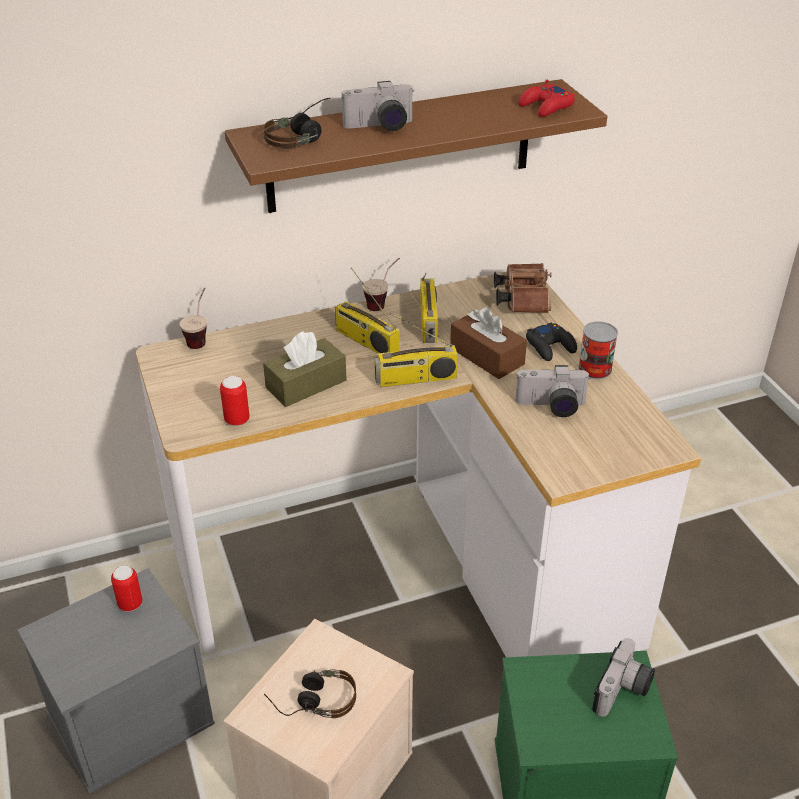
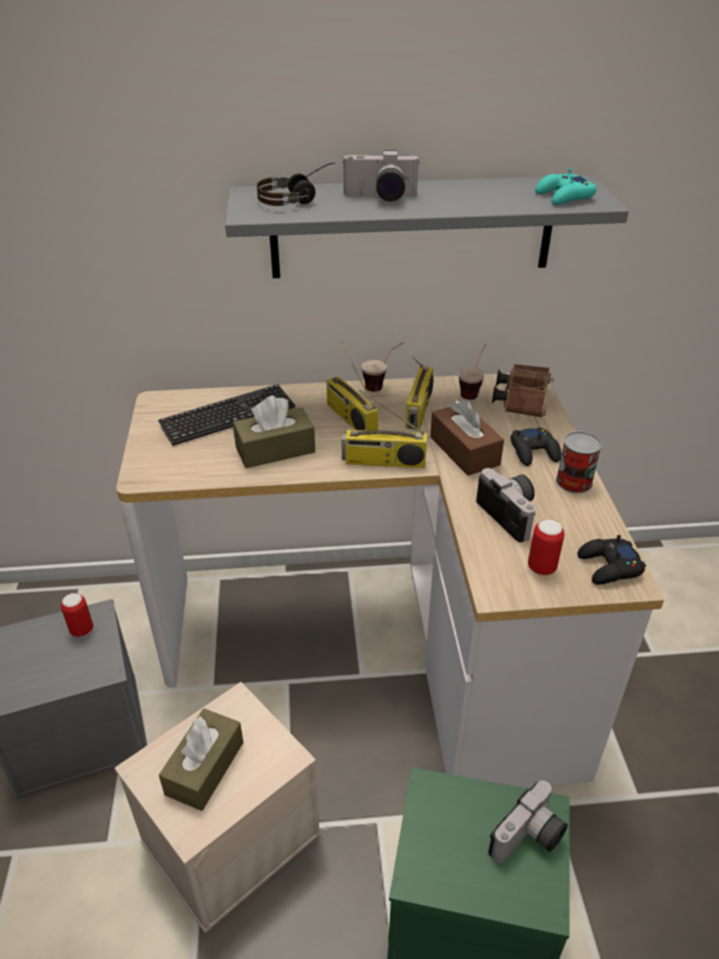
camera: 15 degrees right, 0 degrees up
cup [179,288,207,349] -> cup moved to [458,343,486,400]
can [220,376,250,426] -> can moved to [528,519,564,575]
brown shelf [225,79,608,213] -> grey shelf [225,175,629,278]
headphones [264,669,356,718] -> brown tissue box [159,709,244,811]
camera [515,365,590,417] -> camera turned 135 degrees counterclockwise [476,468,536,542]
red game controller [518,80,575,117] -> turquoise game controller [535,168,597,205]
none -> keyboard [158,384,295,446]
none -> black game controller [577,535,646,585]

